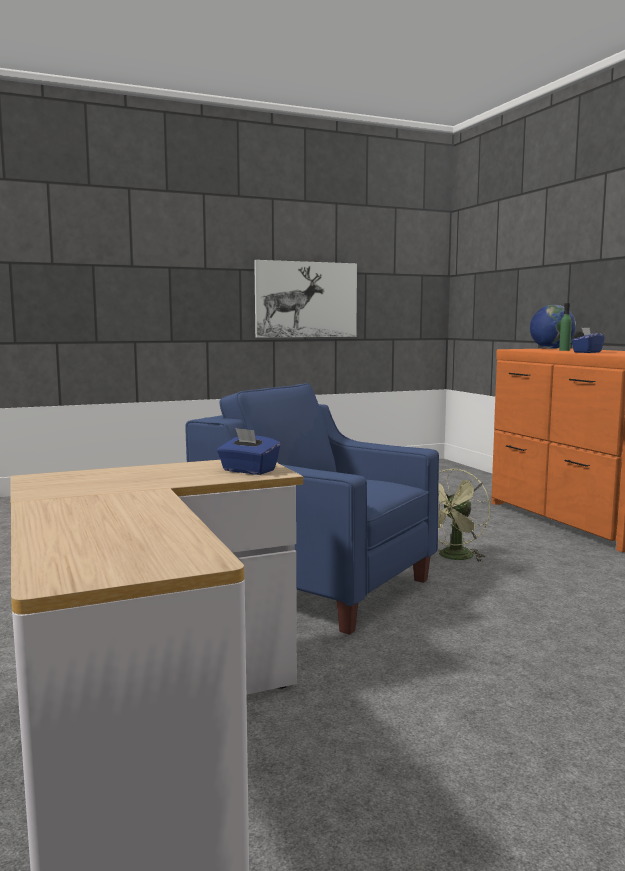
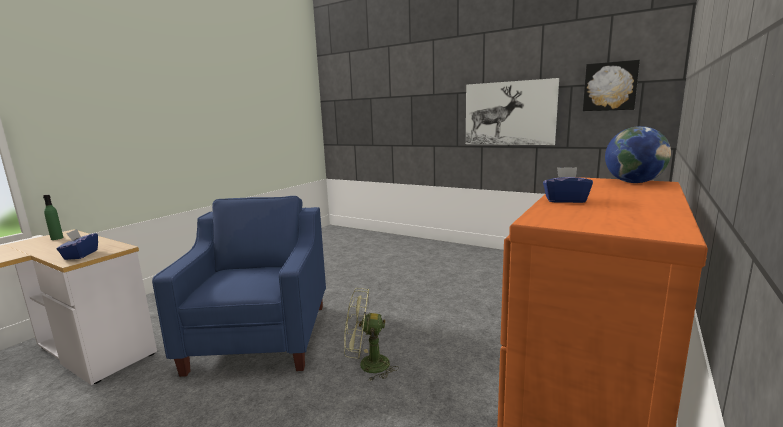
camera: 55 degrees right, 5 degrees up
green bottle [559,303,572,351] -> green bottle moved to [43,195,64,240]
none -> picture [583,60,640,111]

